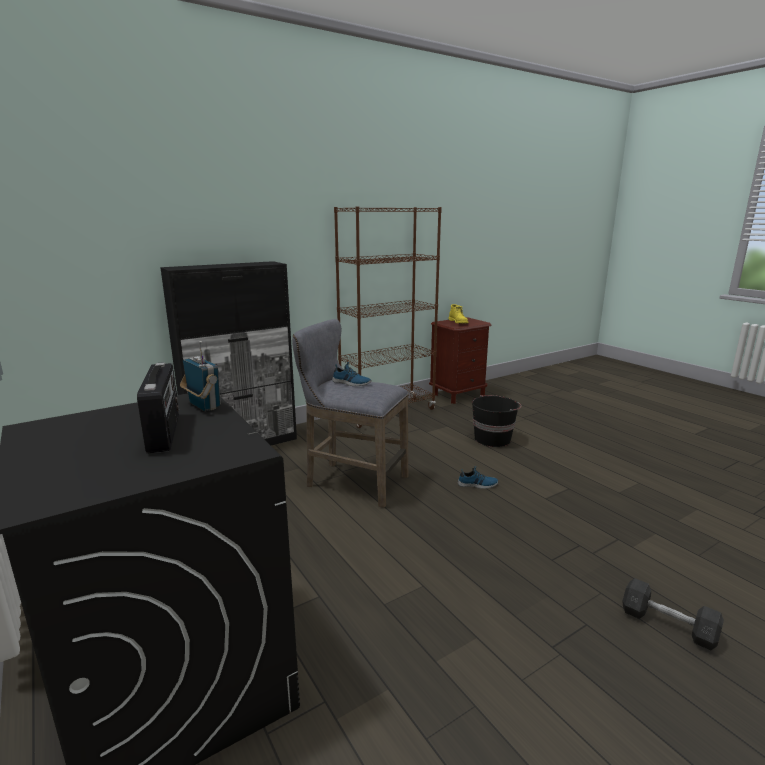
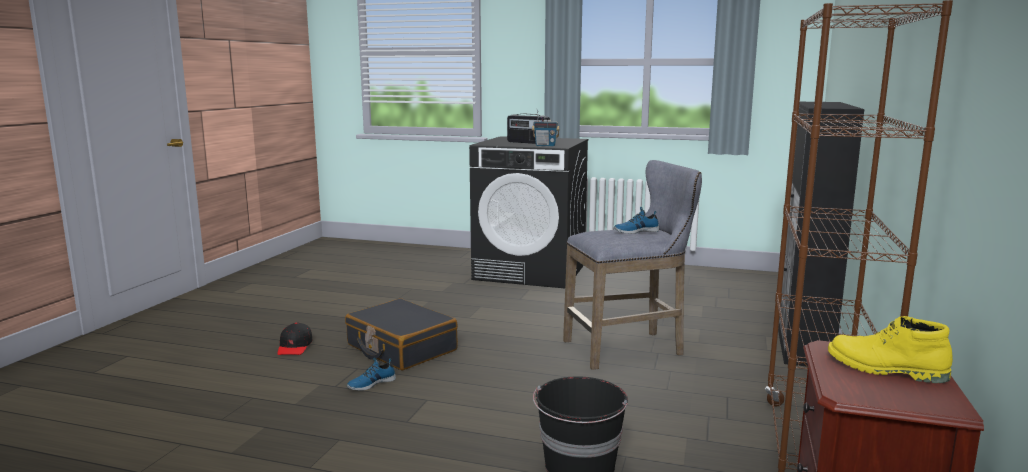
camera: 140 degrees right, 5 degrees down
shoe [458,466,498,489] -> shoe moved to [347,358,396,391]
grey dumbbell [623,578,724,650] -> black cap [277,323,313,355]
none -> black suitcase [345,298,458,370]

